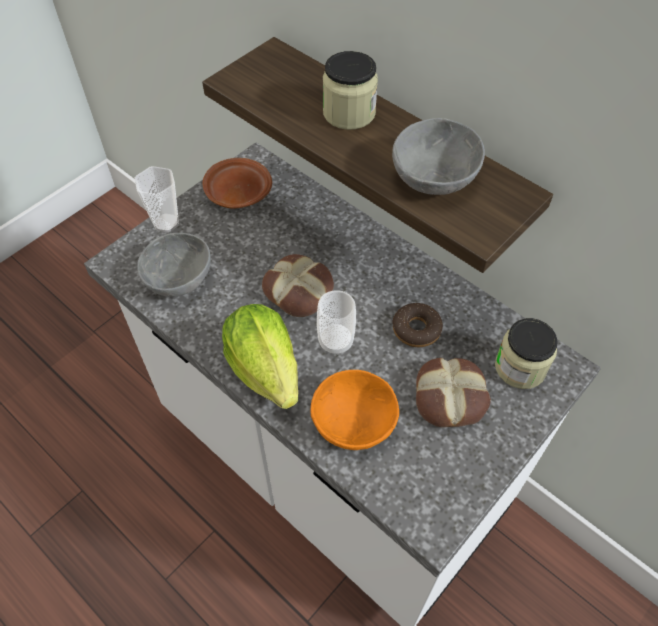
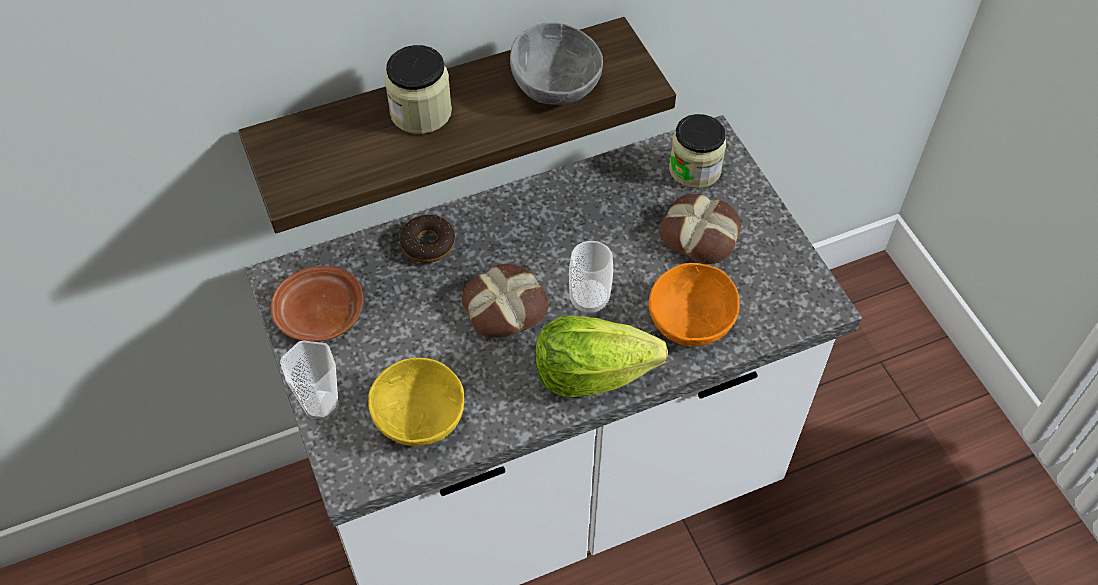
camera: 65 degrees left, 0 degrees up
grey bowl [137,233,211,296] -> yellow bowl [368,358,464,446]
donut [392,303,443,347] -> donut moved to [400,215,455,263]

